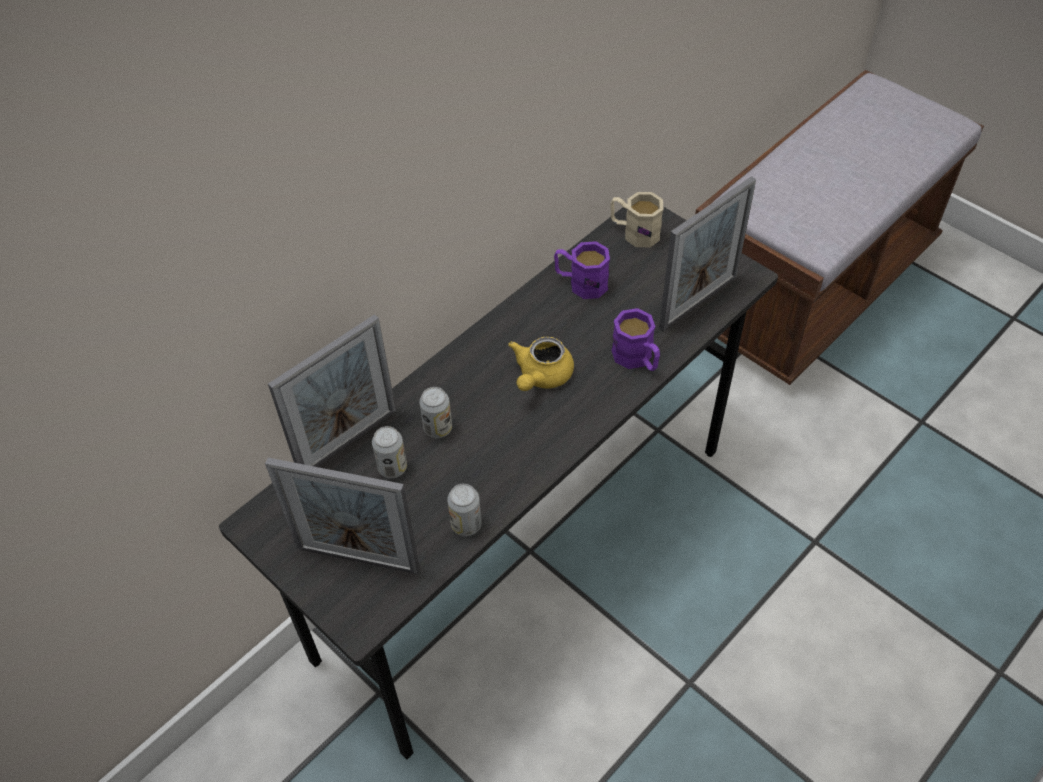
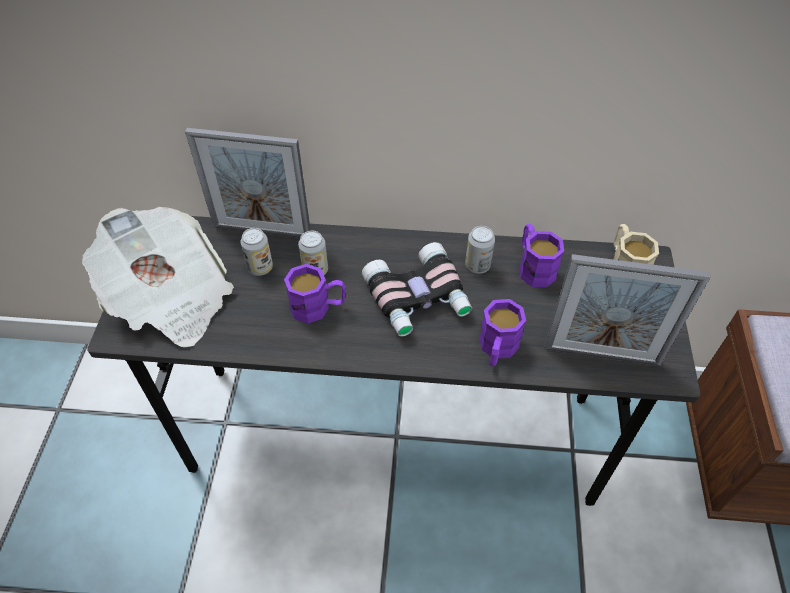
camera: 50 degrees right, 0 degrees up
picture frame [265,458,420,575] -> newspaper [82,207,234,348]
can [447,484,482,536] -> can moved to [465,226,495,274]
yellow teapot [508,337,574,391] -> binoculars [362,242,472,336]
none -> purple mug [284,264,345,323]

